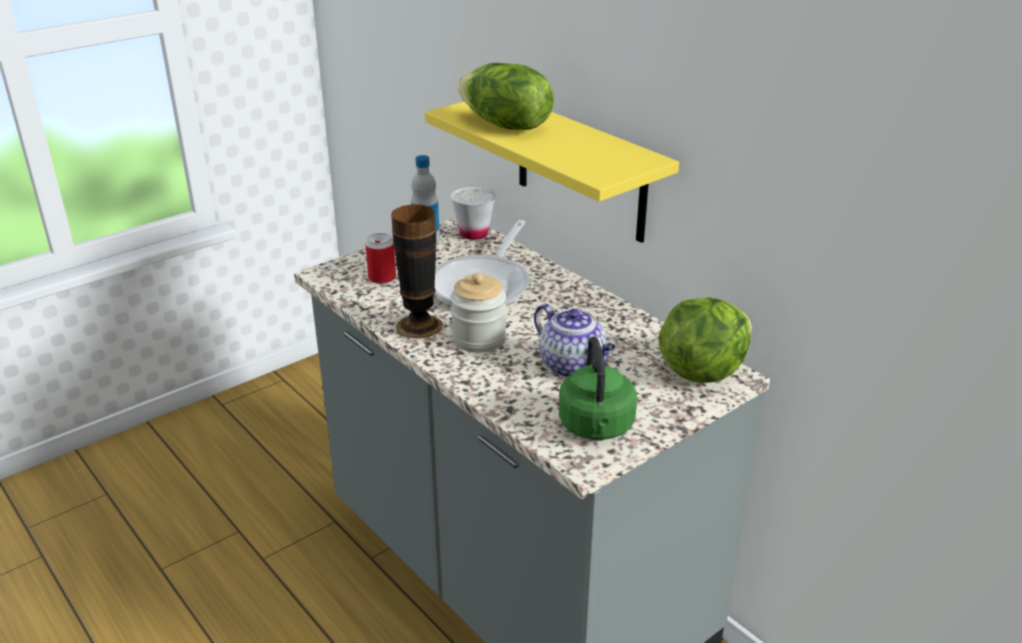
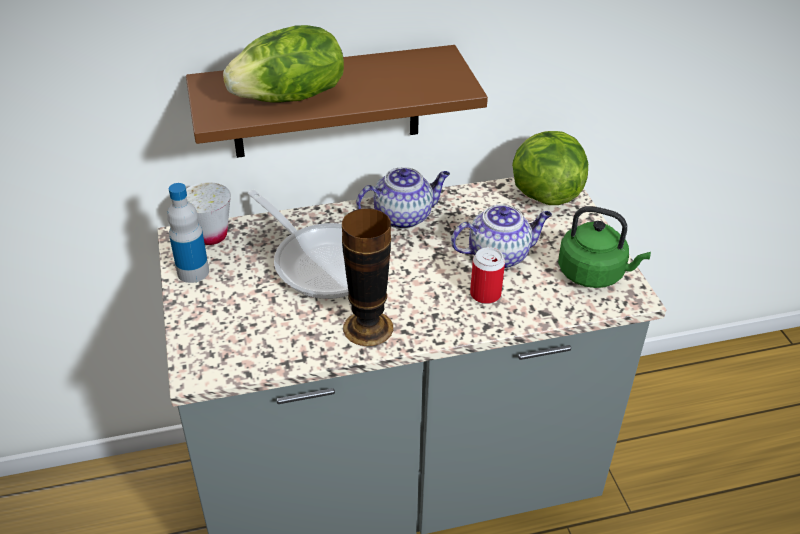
camera: 65 degrees left, 10 degrees up
can [365,233,396,284] -> can moved to [470,247,505,304]
yellow shelf [425,102,679,243] -> brown shelf [186,45,488,158]
jar [450,273,506,353] -> none
none -> teapot [356,167,450,229]

